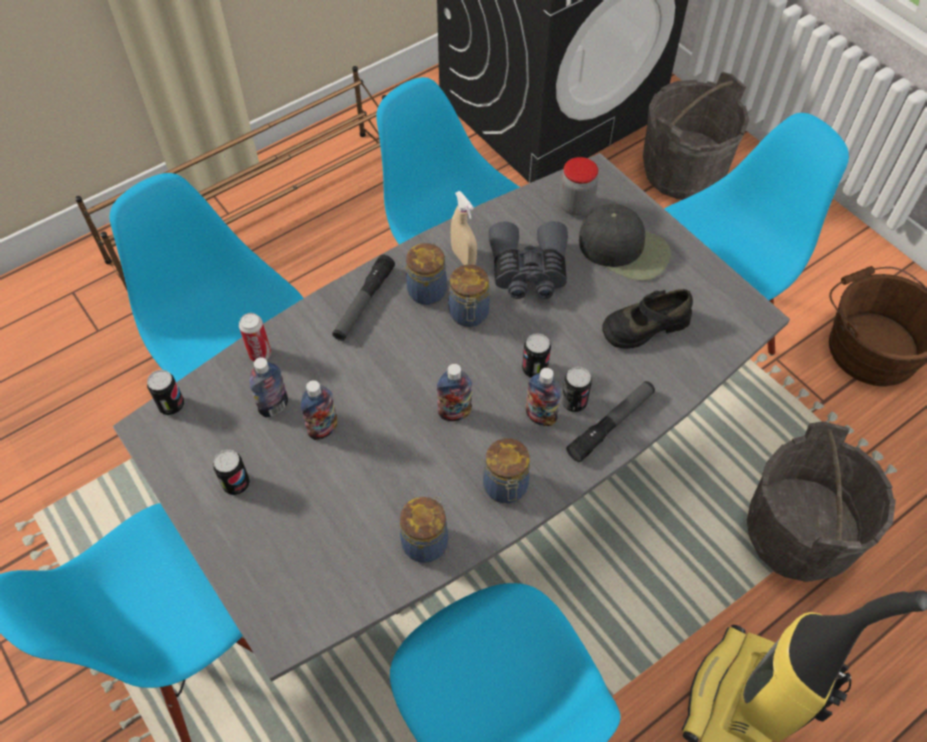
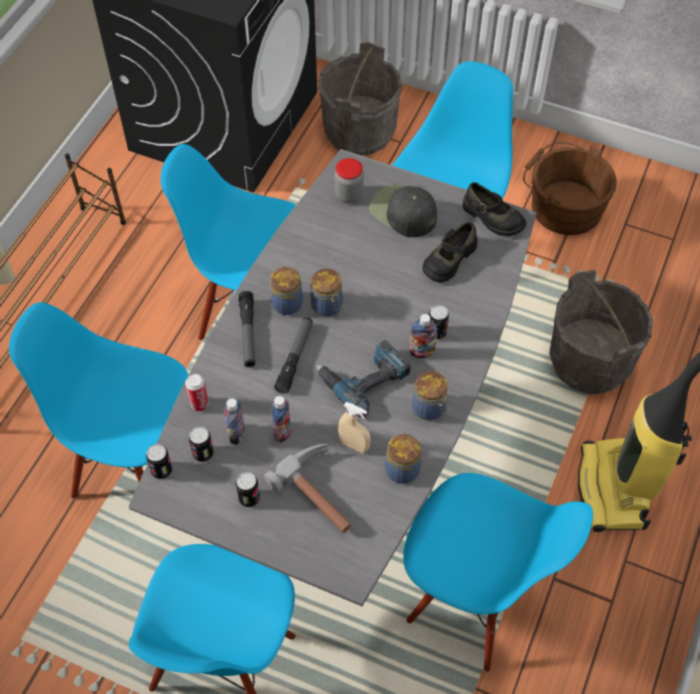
camera: 30 degrees left, 0 degrees up
bottle [437,364,472,421] -> power drill [317,340,411,418]
beige spray bottle [451,191,477,265] -> beige spray bottle moved to [338,402,371,453]
grey binoculars [488,221,568,299] -> none
can [522,333,551,378] -> can moved to [189,426,214,462]
flashlight [566,381,655,462] -> flashlight moved to [274,317,313,394]
black cap [579,204,671,281] -> black cap turned 135 degrees counterclockwise [369,185,437,237]
none -> hammer [264,444,351,533]
none -> black shoe [462,182,526,236]

